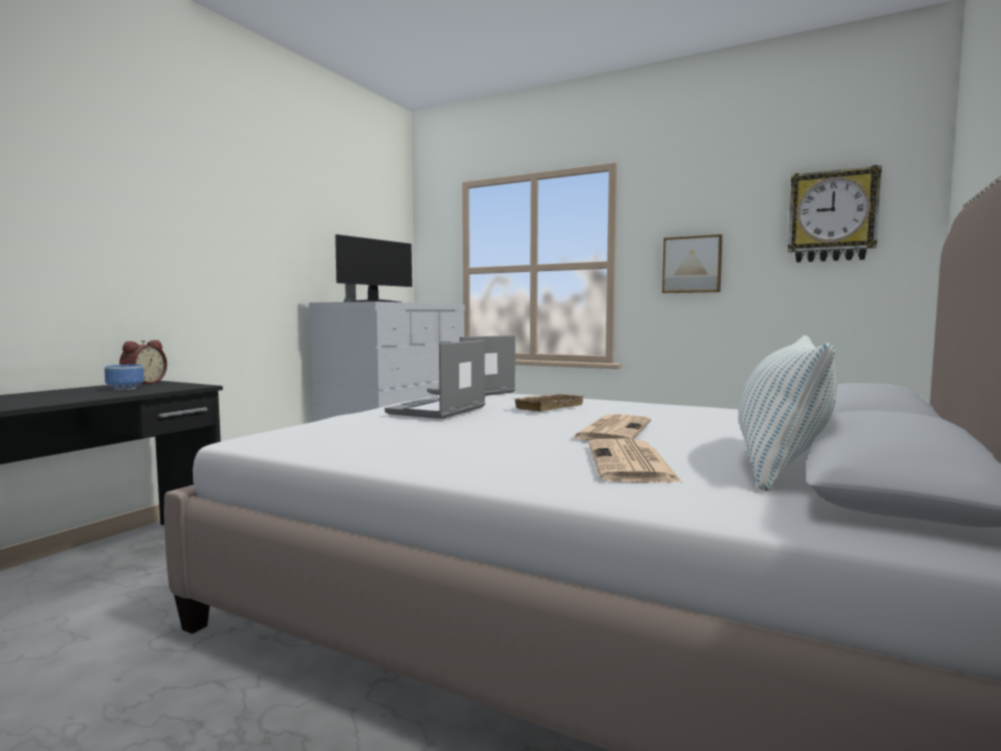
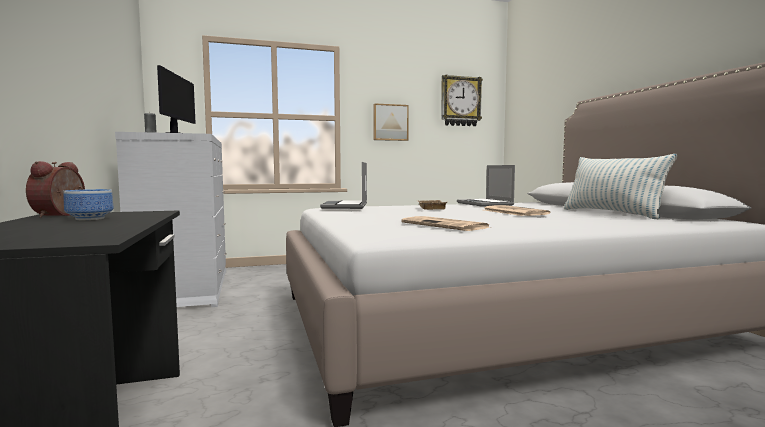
camera: 45 degrees left, 0 degrees up
alarm clock [119,340,167,384] -> alarm clock turned 150 degrees counterclockwise [26,161,85,218]
laptop [385,340,486,419] -> laptop moved to [457,165,515,207]
newspaper [589,439,683,483] -> newspaper moved to [401,216,491,231]

